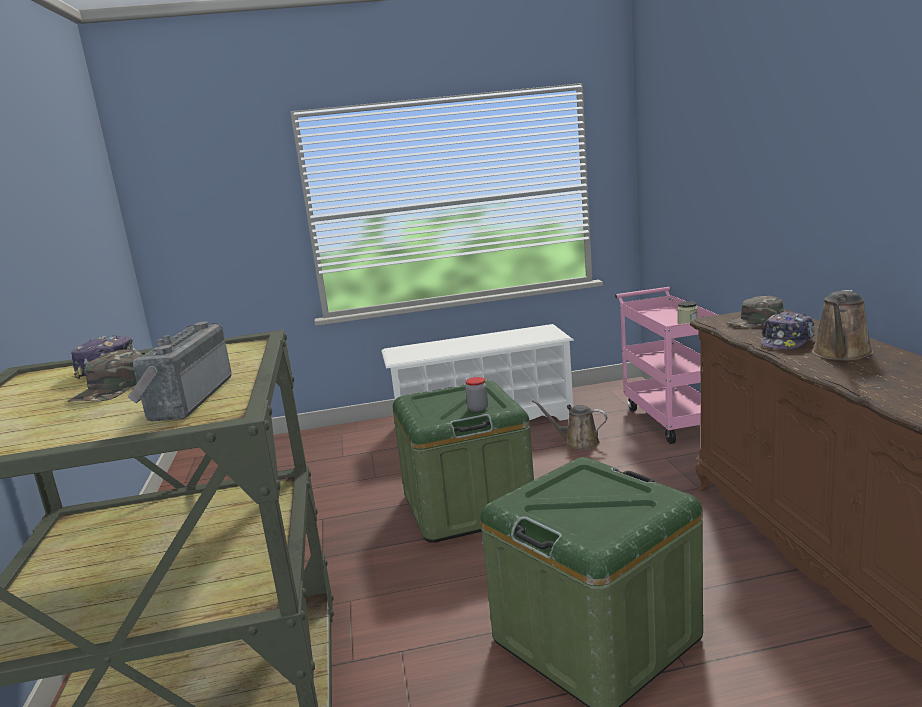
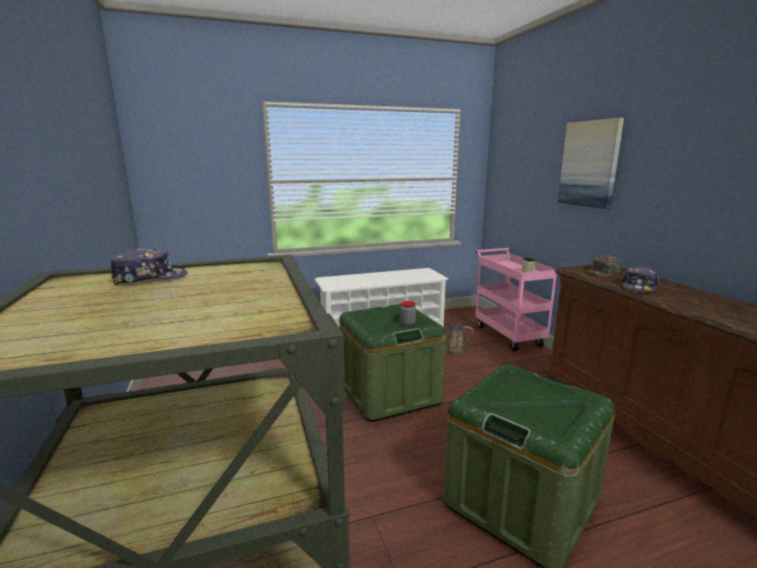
camera: 10 degrees left, 0 degrees up
green cap [68,349,143,402] -> none
radio [128,322,232,421] -> none
brown watering can [812,290,873,361] -> none
none -> picture [558,118,624,209]

